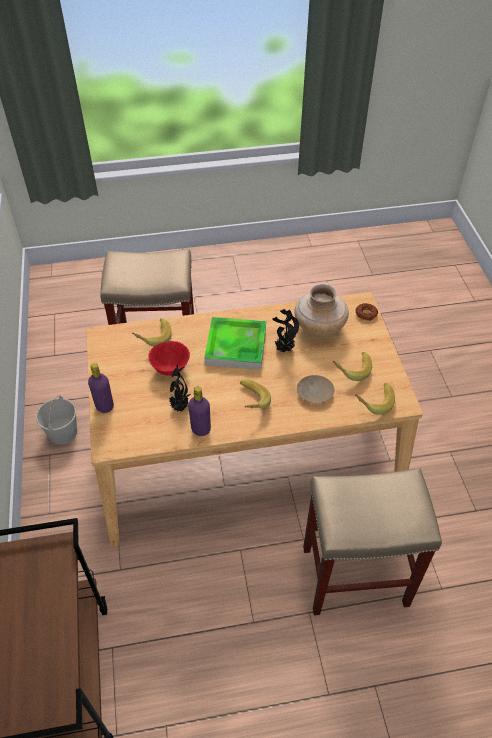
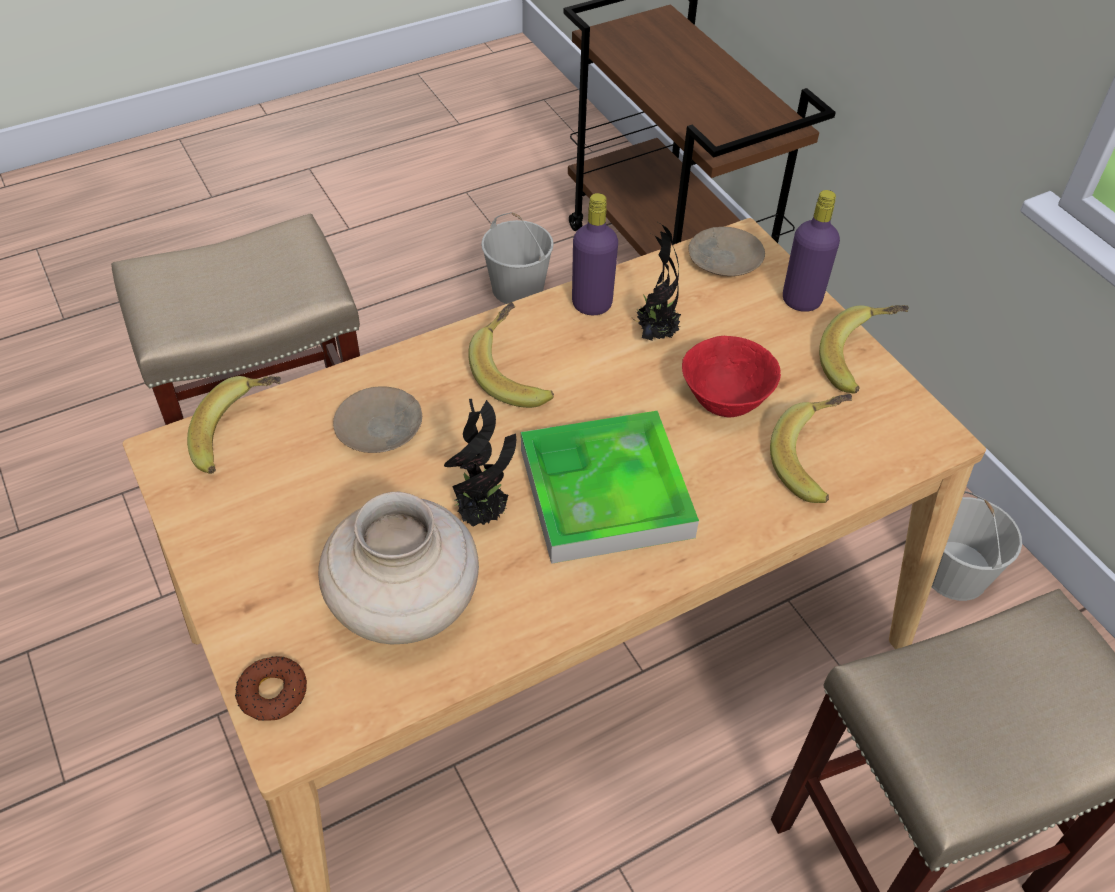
camera: 160 degrees right, 0 degrees up
banana [333,352,372,381] -> banana moved to [819,305,909,394]
none -> white bucket [481,212,554,304]
none -> beige plate [689,227,765,276]

